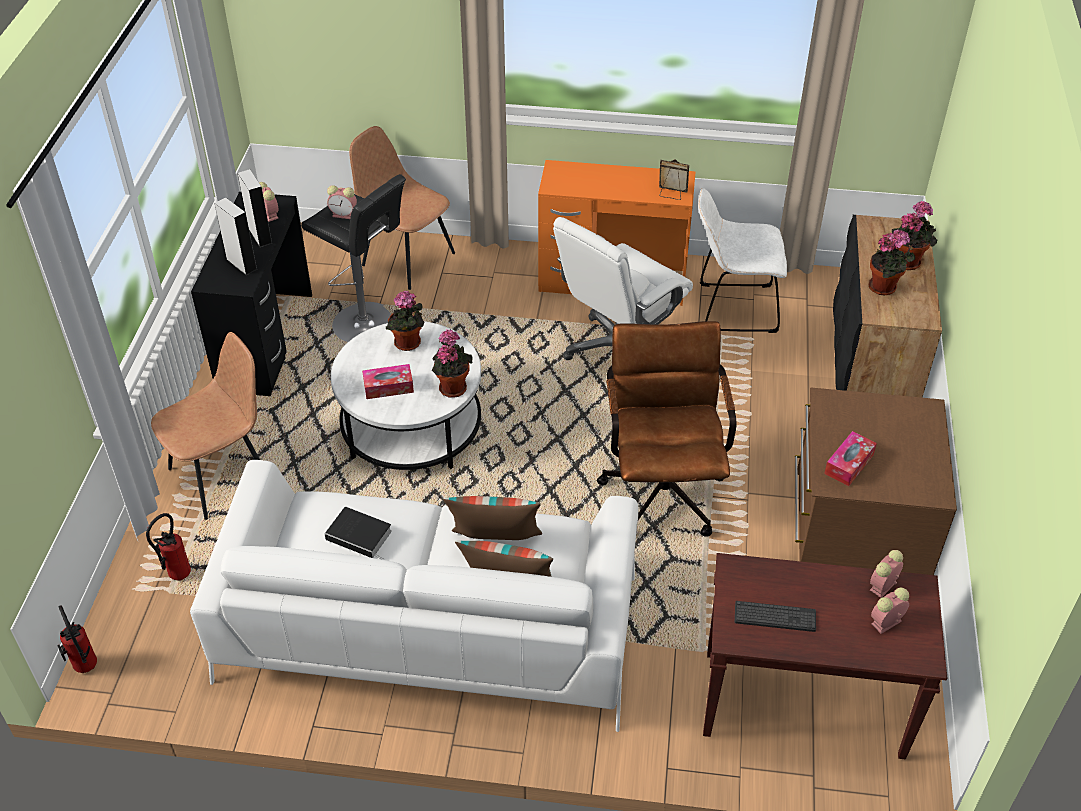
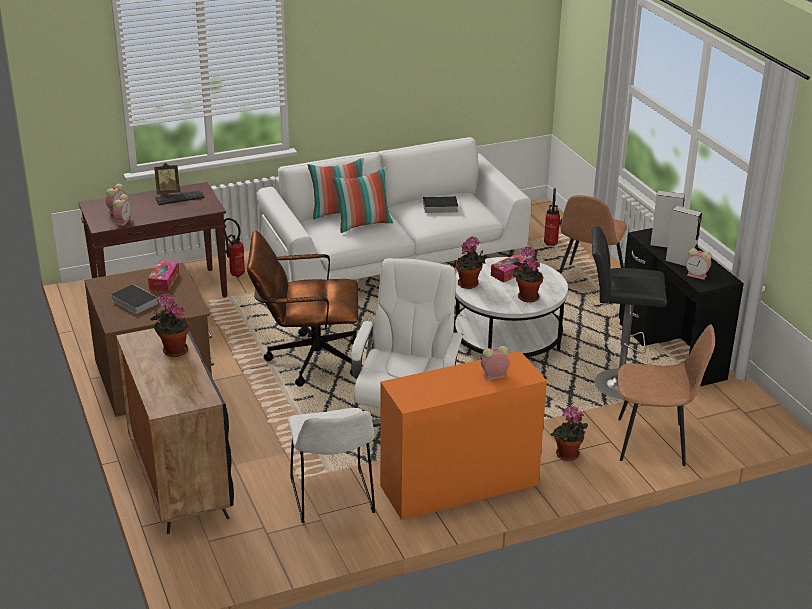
camera: 150 degrees right, 15 degrees down
fire extinguisher [57,605,97,673] -> fire extinguisher moved to [224,218,245,277]
alarm clock [327,185,357,219] -> alarm clock moved to [481,346,509,380]
brown office chair [596,321,737,537] -> brown office chair turned 120 degrees clockwise [247,230,358,387]
picture frame [659,159,689,200] -> picture frame moved to [154,163,180,194]
white chair [698,188,787,333] -> white chair turned 105 degrees clockwise [287,408,375,523]
potted plant [892,201,938,270] -> potted plant moved to [550,406,588,461]
none -> book [111,284,159,314]

